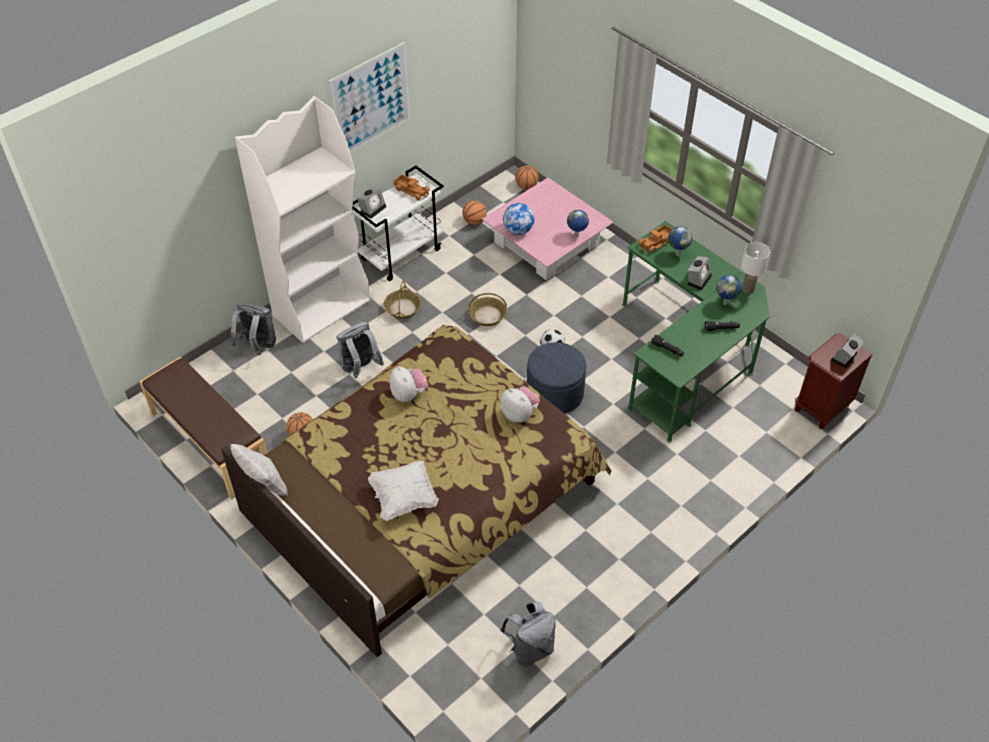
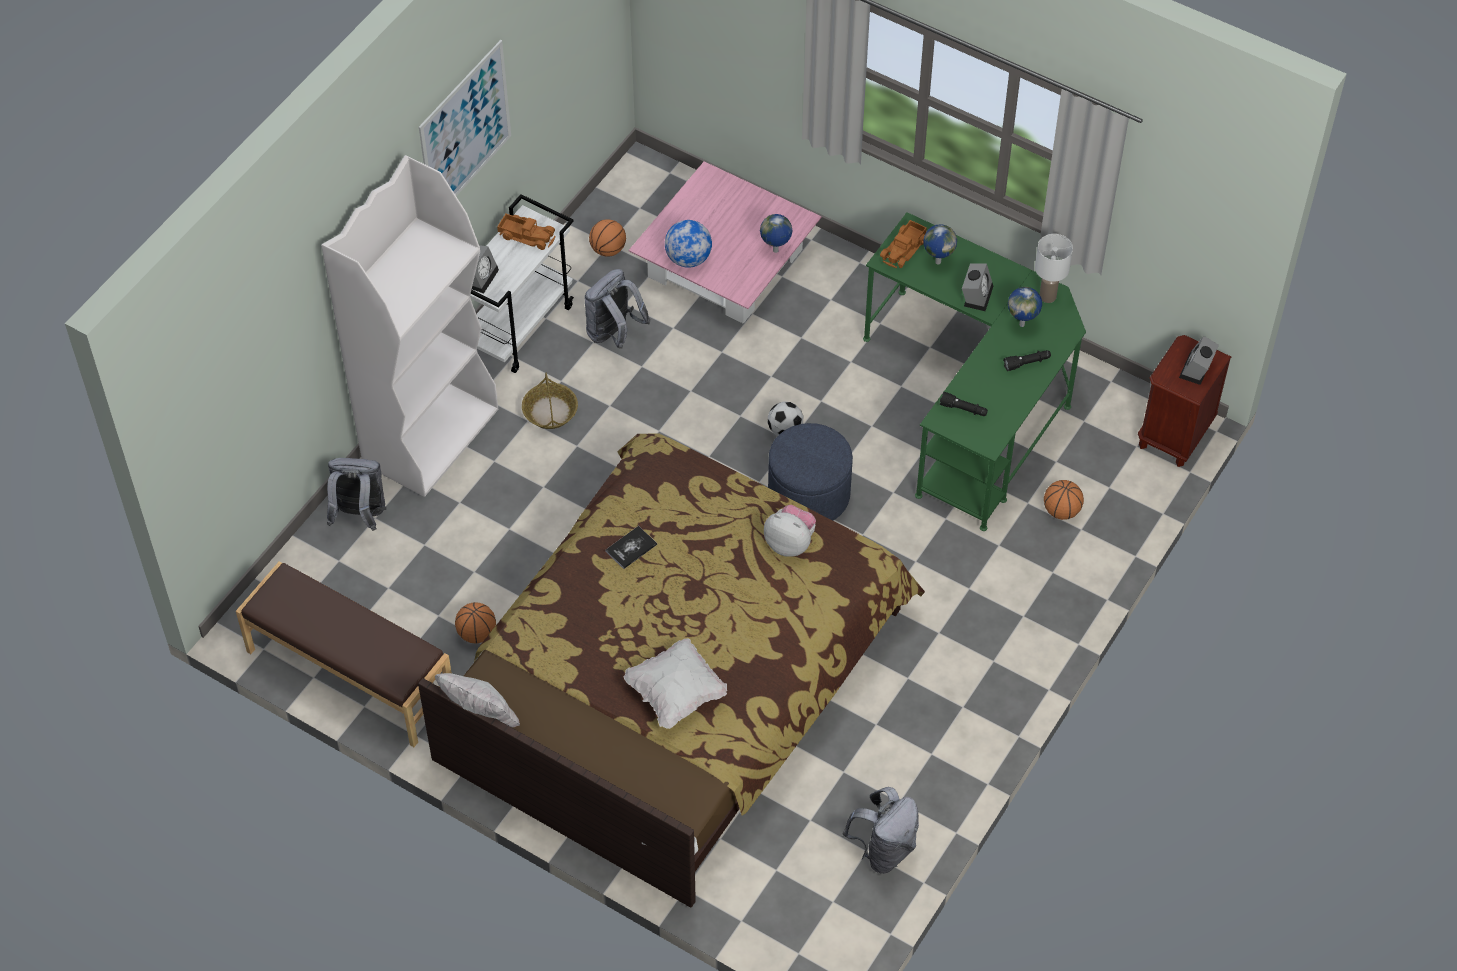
camera: 15 degrees left, 5 degrees up
grey backpack [336,322,384,378] -> grey backpack moved to [585,269,651,349]
plush toy [390,366,428,402] -> book [606,526,657,569]
basket [469,293,507,326] -> none
basketball [515,165,539,189] -> basketball moved to [1044,480,1084,520]

